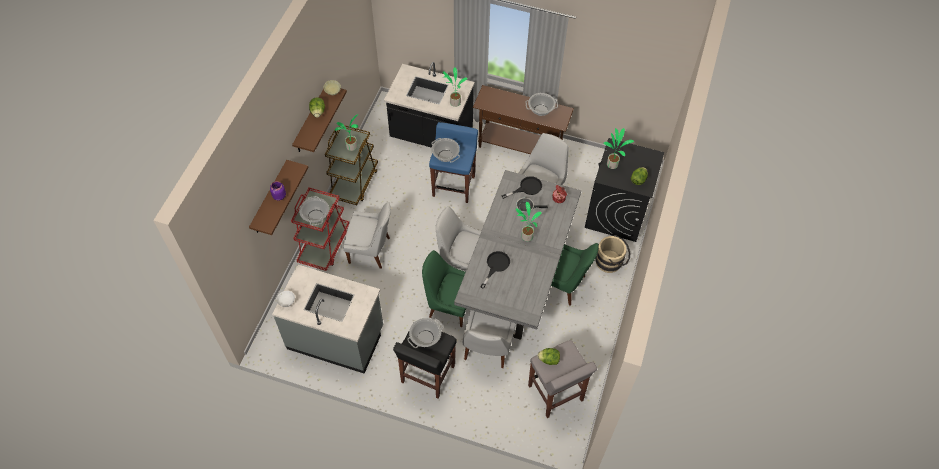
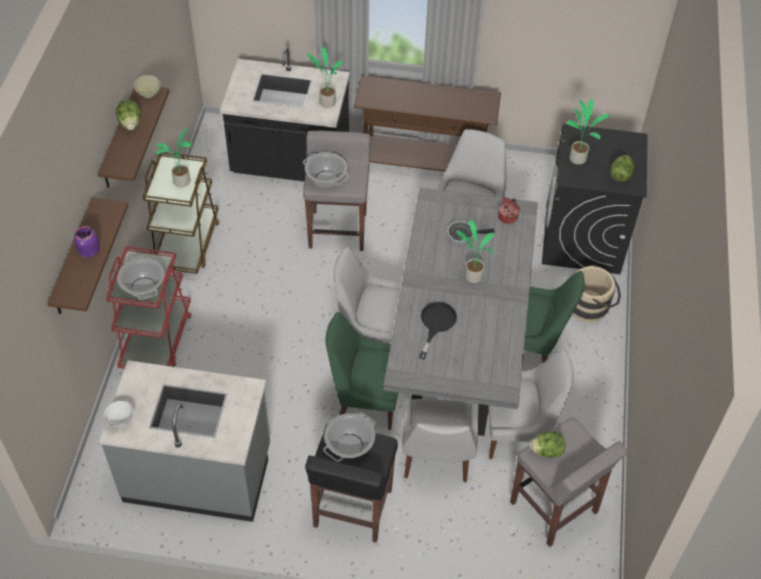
camera: 10 degrees left, 5 degrees down
white chair [343,202,391,269] -> white chair moved to [488,349,574,459]
blue stool [429,122,478,203] -> grey stool [303,131,370,251]
black frying pan [501,176,542,199] -> none
cooking pot [525,93,558,116] -> none

